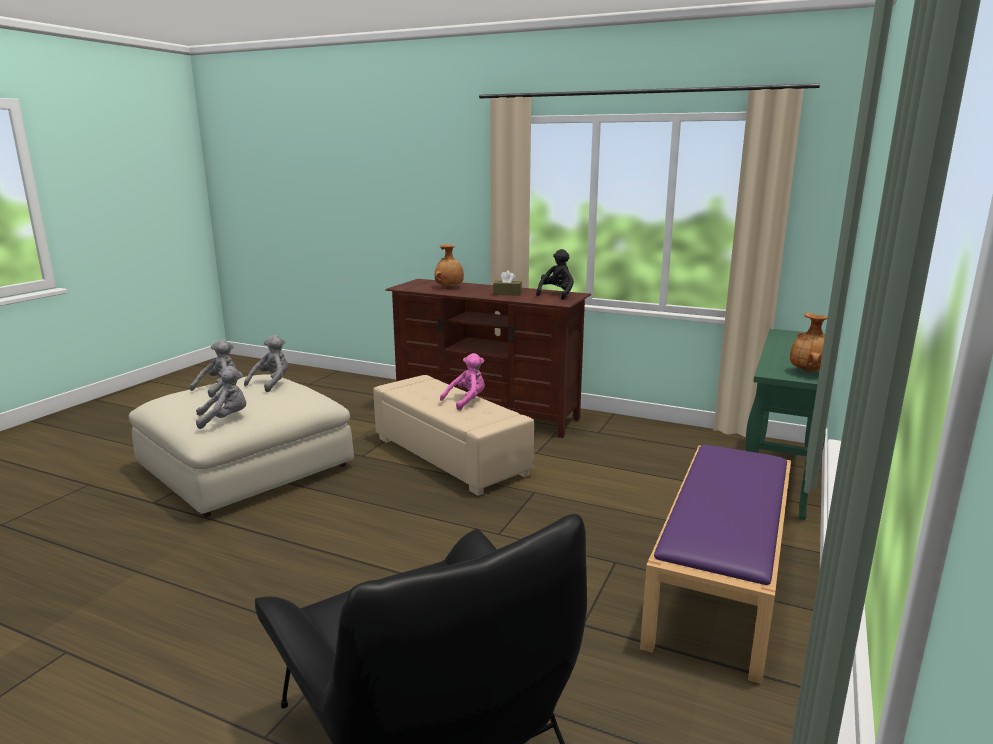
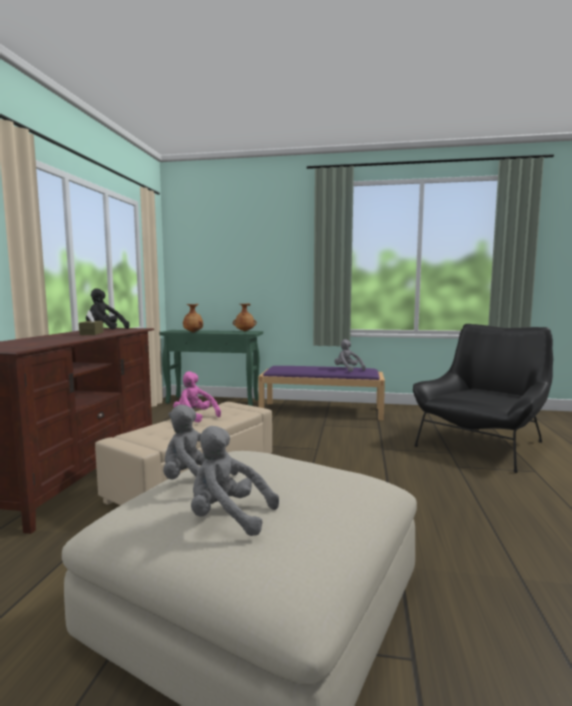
camera: 105 degrees left, 10 degrees down
grey plush toy [196,366,246,429] -> grey plush toy moved to [334,339,366,372]
brown vase [435,244,464,288] -> brown vase moved to [183,304,203,333]

